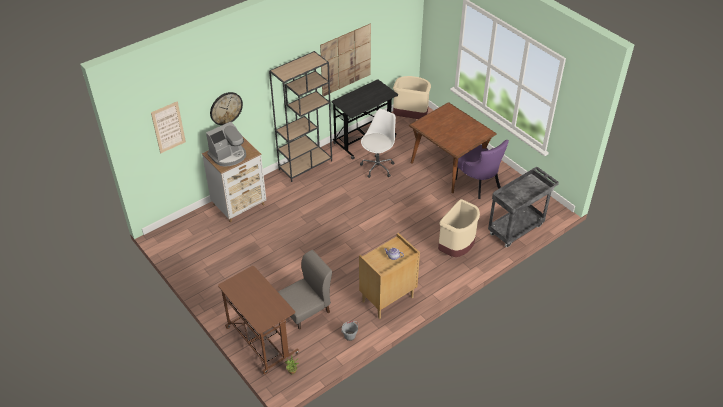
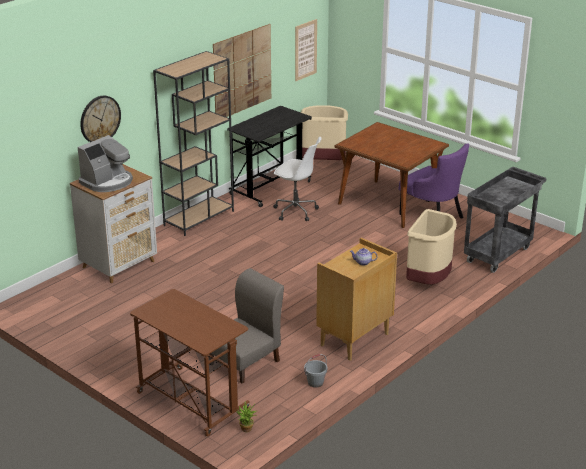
camera: 10 degrees left, 15 degrees down
picture [151,101,186,153] -> picture moved to [295,19,317,81]
white office chair [360,109,396,178] -> white office chair turned 90 degrees clockwise [273,137,322,221]

